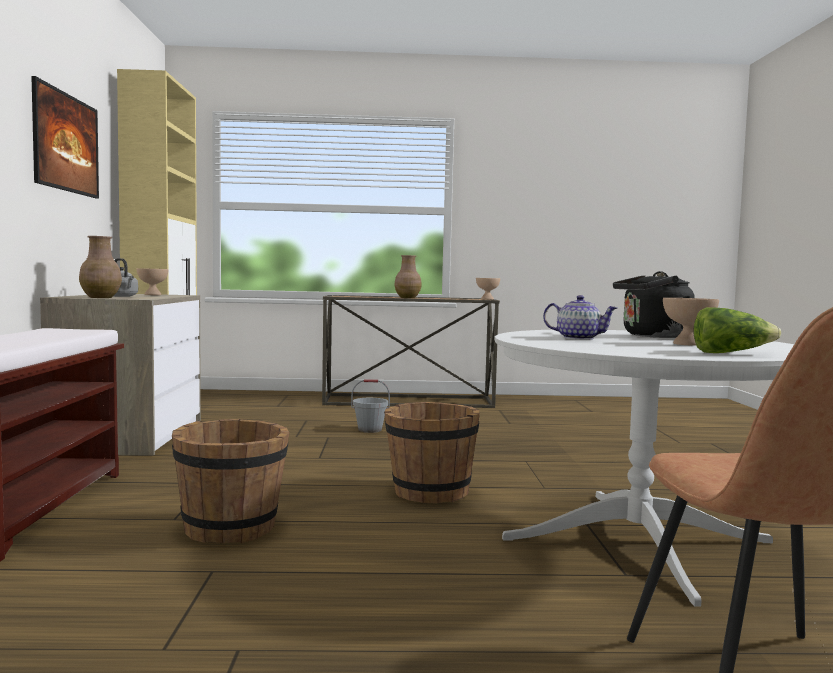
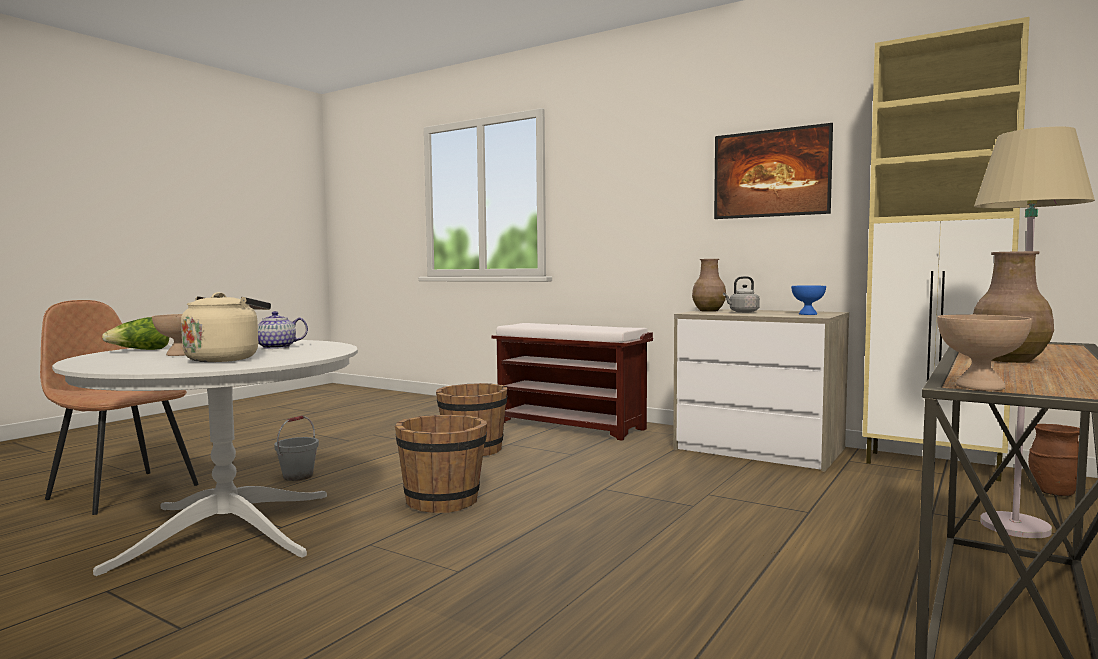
camera: 125 degrees right, 0 degrees up
beige bowl [137,268,169,295] -> blue bowl [791,286,826,315]
grey bucket [351,379,390,433] -> grey bucket moved to [274,416,319,481]
black kettle [613,271,695,338] -> beige kettle [181,292,271,362]
none -> beige floor lamp [974,127,1095,538]
none -> brown vase [1028,424,1080,496]

